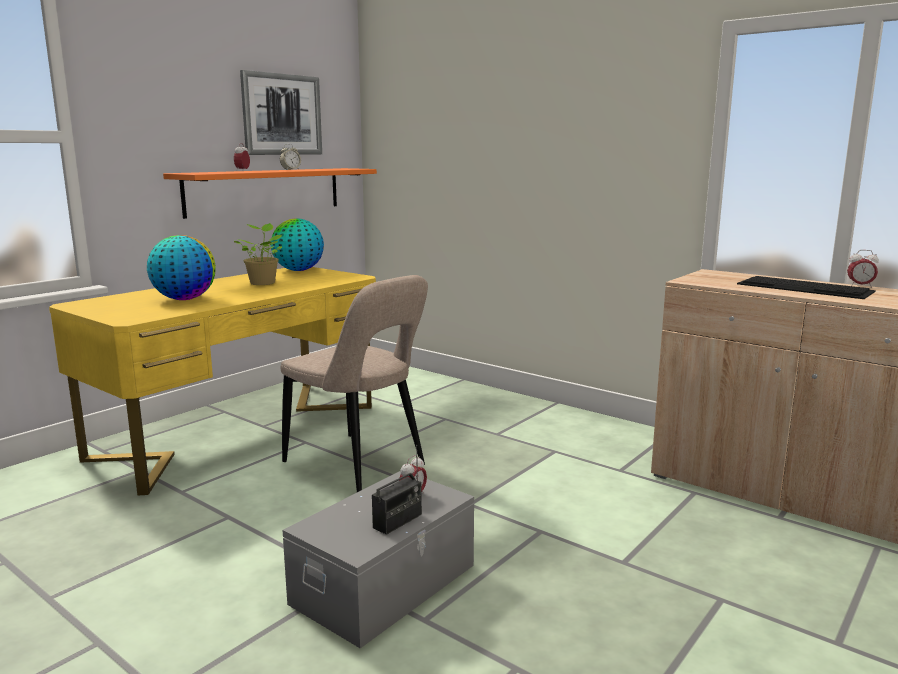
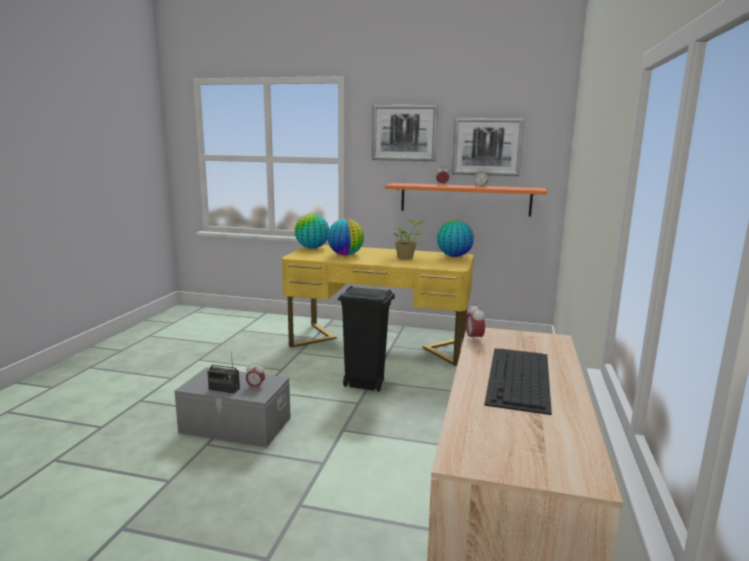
camera: 65 degrees right, 0 degrees up
beige chair [281,275,428,492] -> black trash can [338,286,395,392]
alarm clock [847,250,879,288] -> alarm clock moved to [465,303,485,343]
none -> globe [295,214,329,249]
none -> picture [372,105,438,161]

